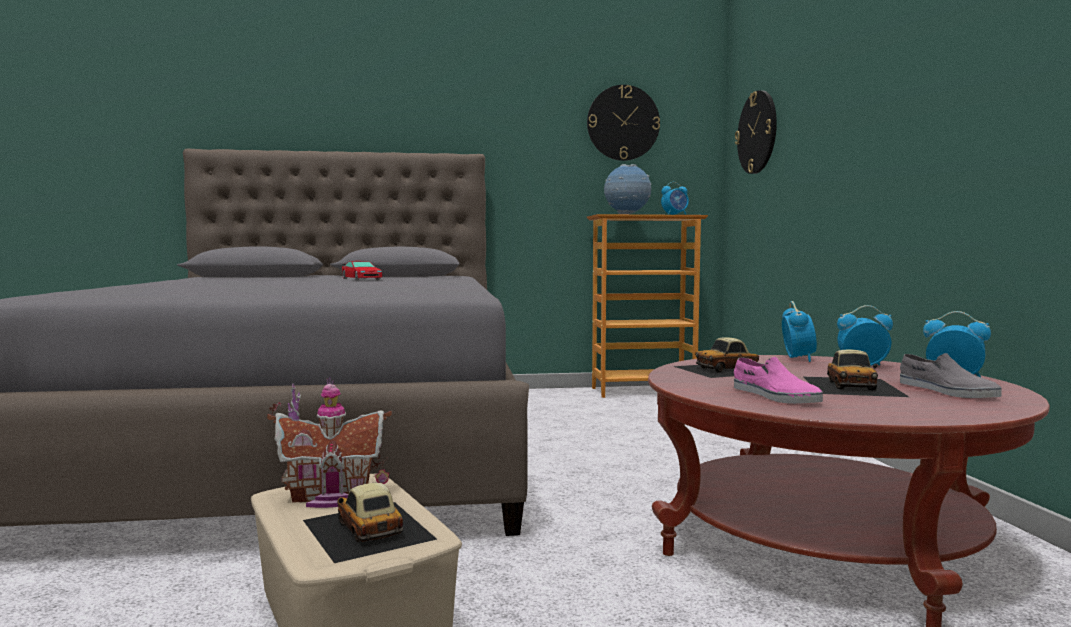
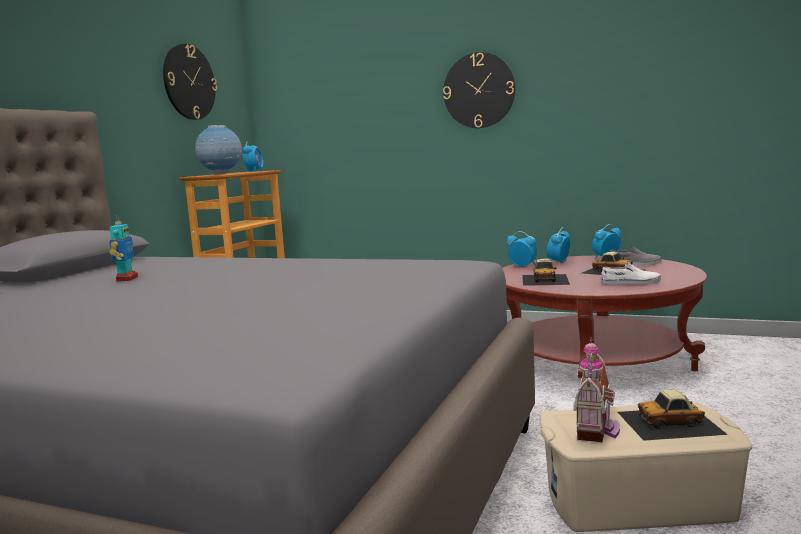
camera: 60 degrees left, 5 degrees up
toy car [342,261,382,280] -> toy robot [109,216,138,282]
pink shoe [734,357,823,404] -> white shoe [601,262,661,285]
wall clock [735,90,777,174] -> wall clock moved to [443,52,516,128]

